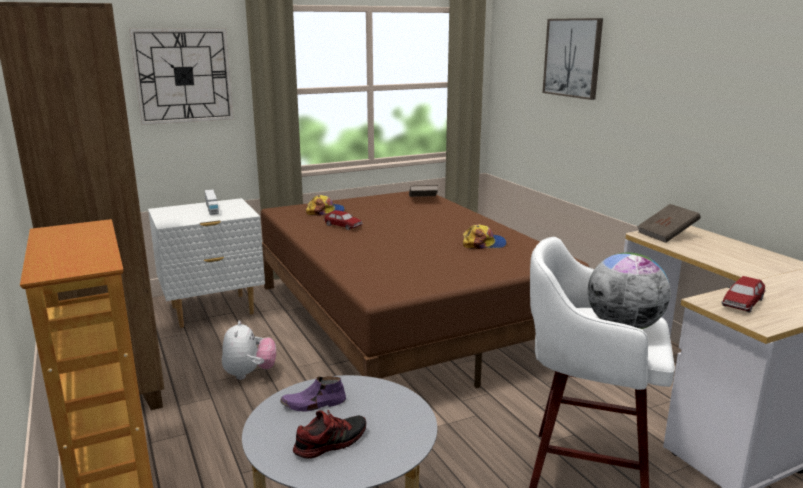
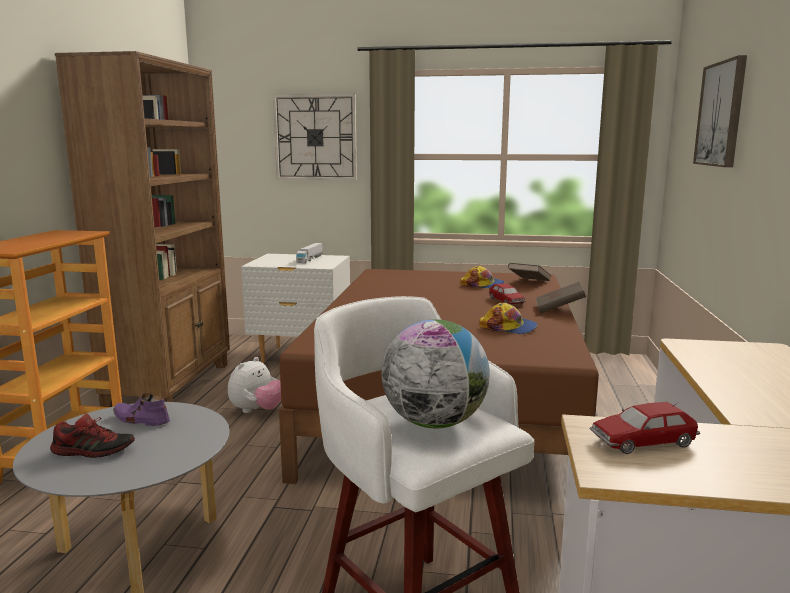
camera: 35 degrees right, 5 degrees down
cap [306,195,345,216] -> cap moved to [460,266,505,289]
toy car [324,210,363,230] -> toy car moved to [489,283,526,304]
brown book [637,204,700,243] -> brown book moved to [536,282,586,314]

